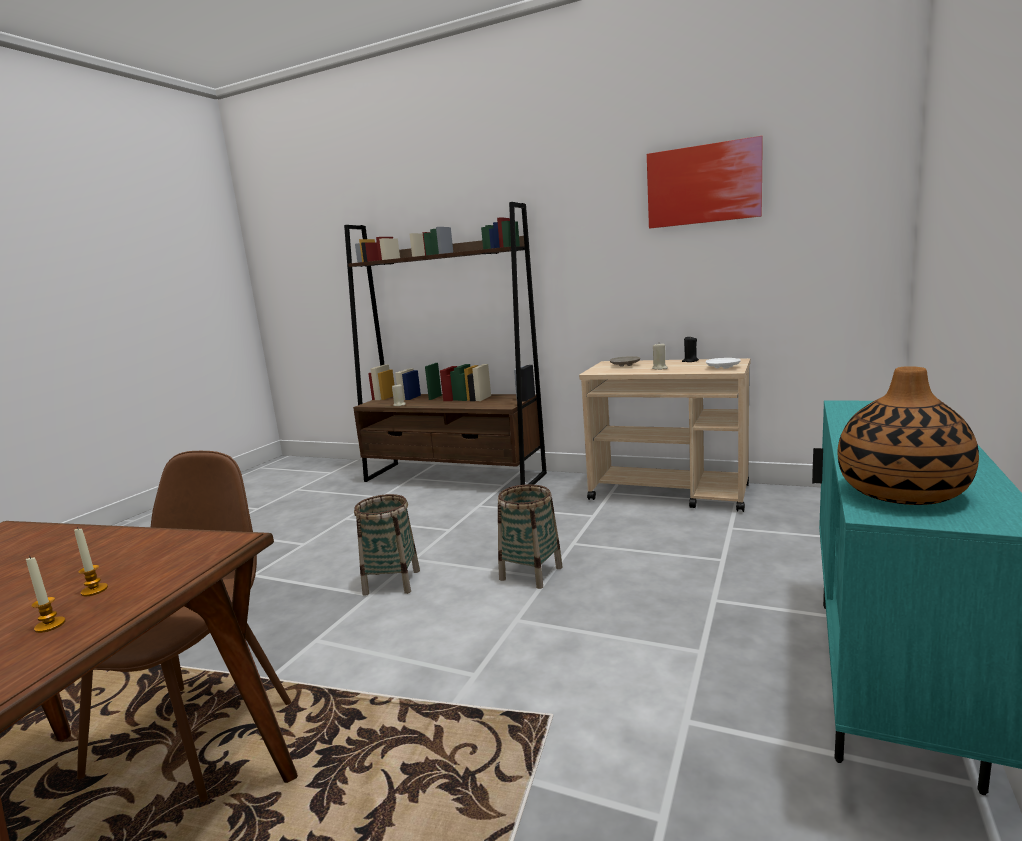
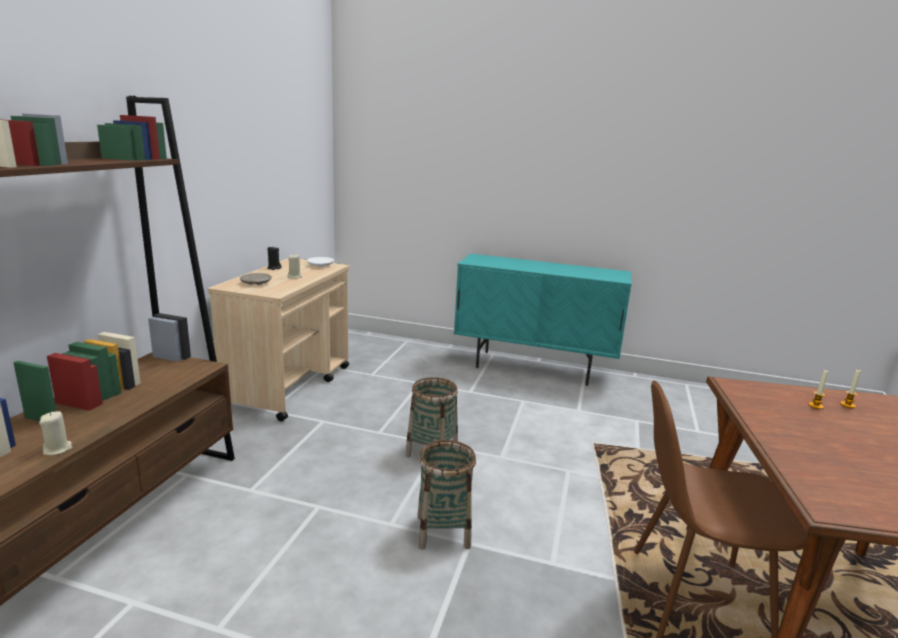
camera: 100 degrees left, 5 degrees up
picture [647,136,763,229] -> none
vase [838,366,979,505] -> none

